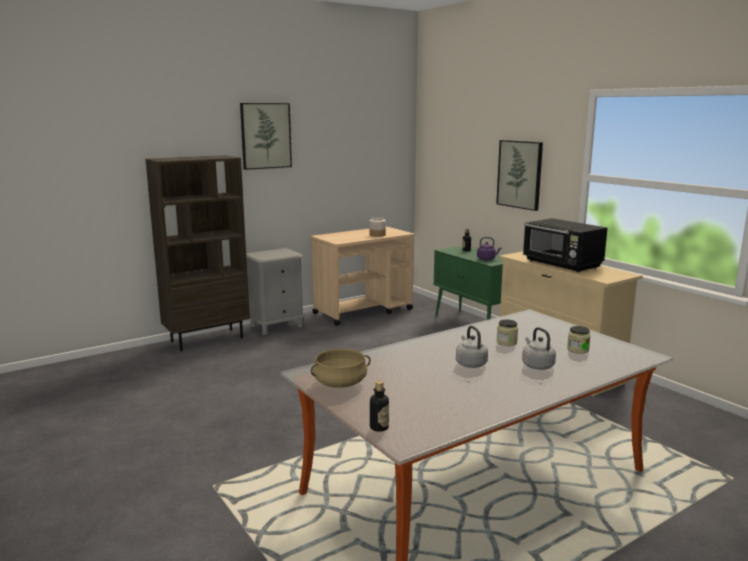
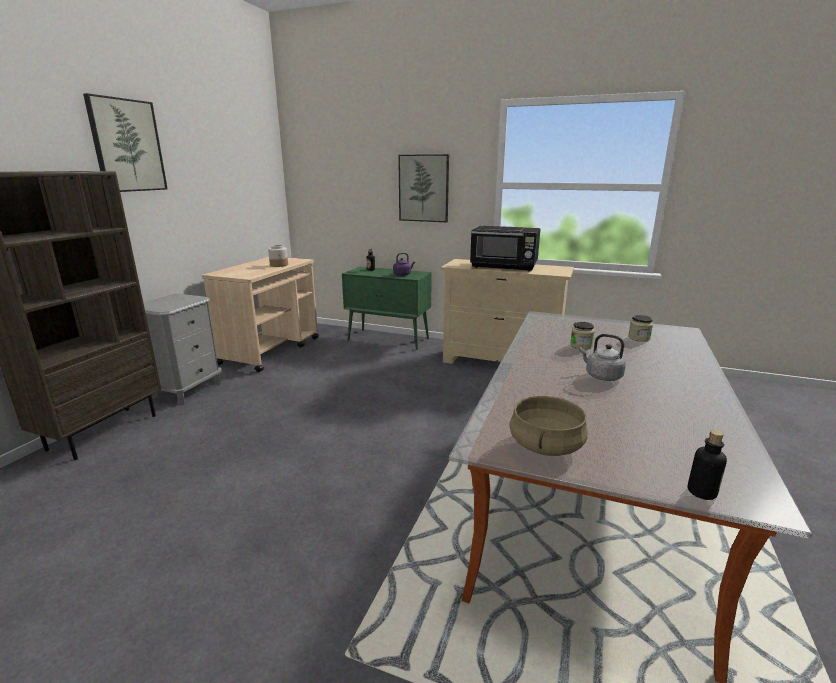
camera: 35 degrees left, 5 degrees up
grey kettle [522,327,556,370] -> none

